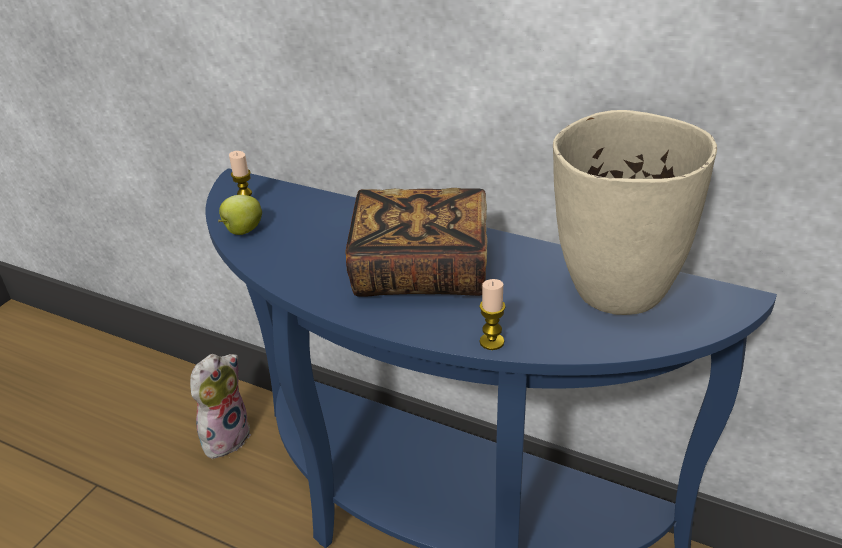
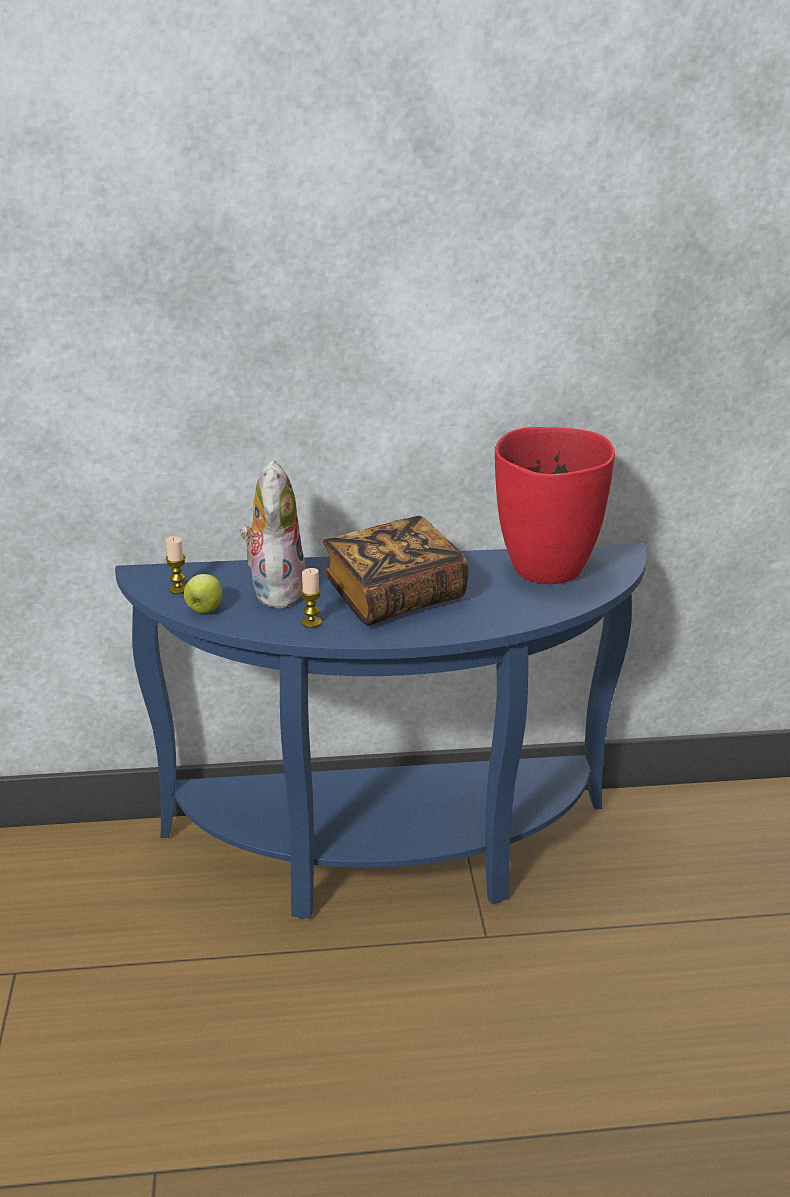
camera: 35 degrees left, 5 degrees down
plush toy [190,354,251,459] -> plush toy moved to [240,460,306,608]
candle [479,279,506,350] -> candle moved to [300,568,322,628]
beige vase [553,110,717,315] -> red vase [495,427,615,584]

